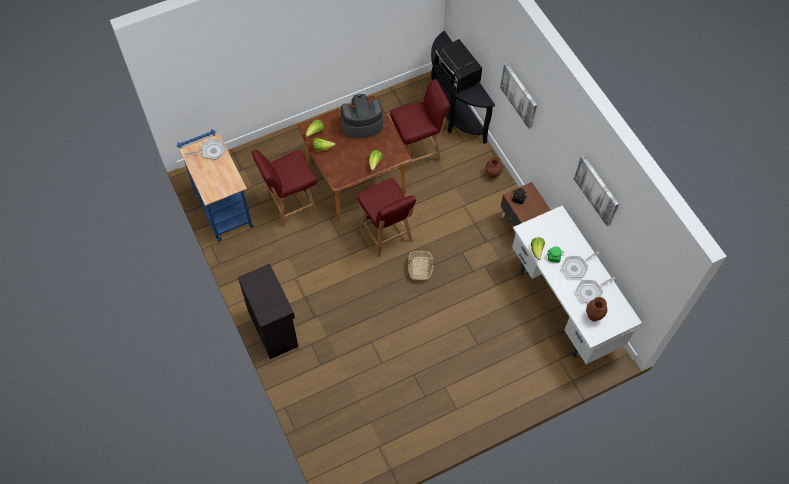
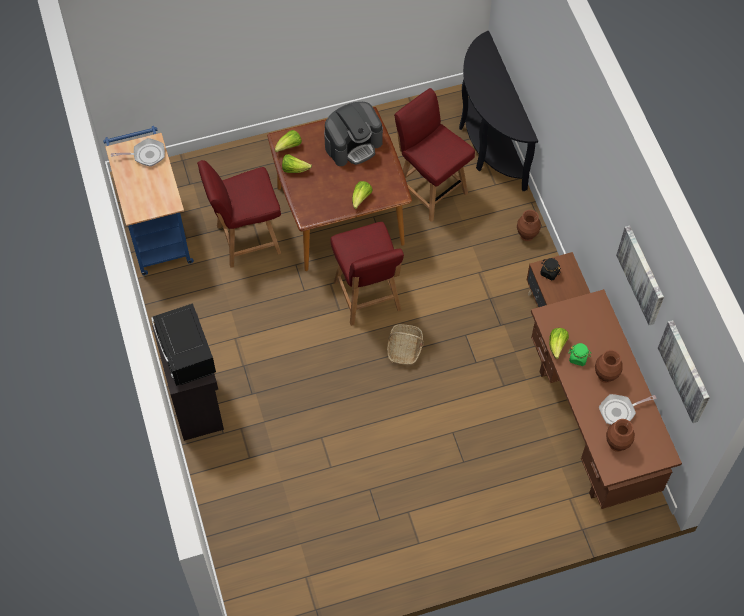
camera: 10 degrees right, 0 degrees up
coffee machine [341,94,383,139] -> coffee machine turned 150 degrees clockwise [324,102,383,166]
red chair [390,79,450,172] -> red chair turned 120 degrees counterclockwise [394,88,475,222]
black microwave [435,39,482,92] -> black microwave moved to [151,303,216,386]
picture [500,63,537,129] -> picture moved to [658,320,710,423]
white desk [512,205,642,364] -> brown desk [531,289,682,509]
frying pan [562,251,600,278] -> brown vase [595,350,623,383]

